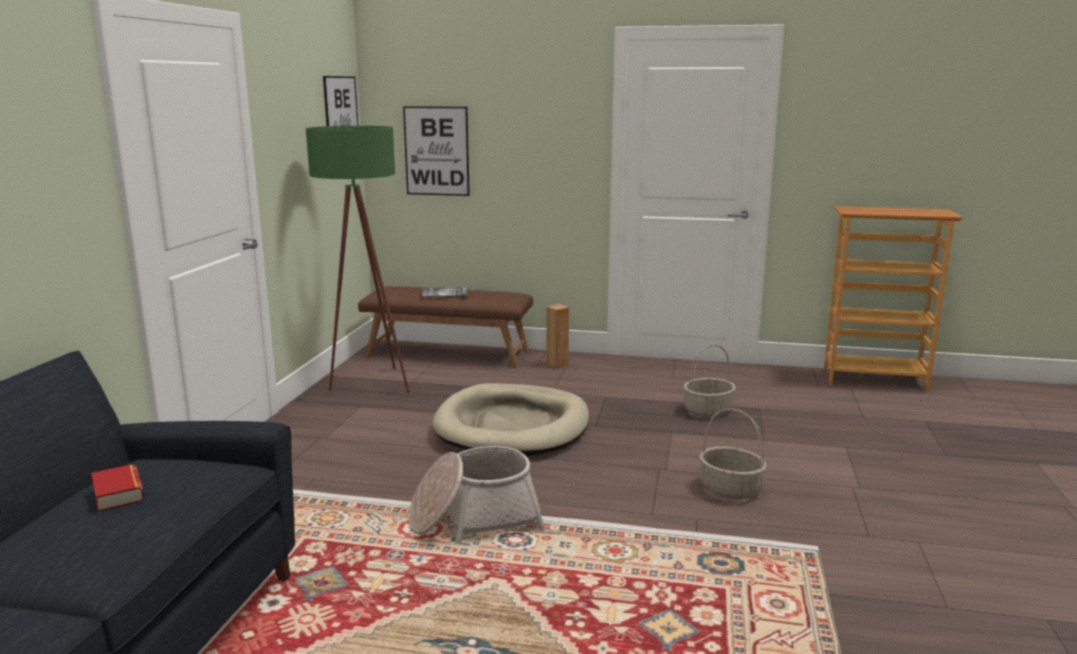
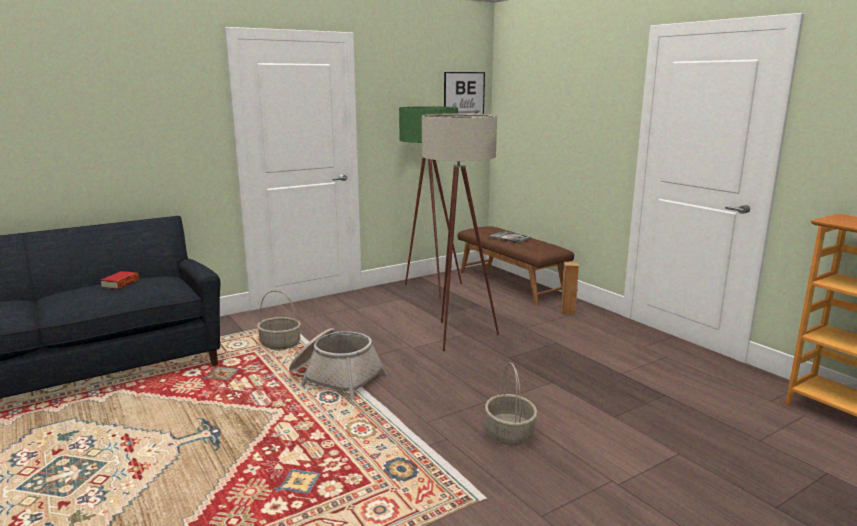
camera: 45 degrees right, 0 degrees up
picture [403,106,470,196] -> none
beige dog bed [432,384,589,456] -> beige floor lamp [422,113,499,351]
basket [683,344,736,417] -> basket moved to [257,290,301,350]

